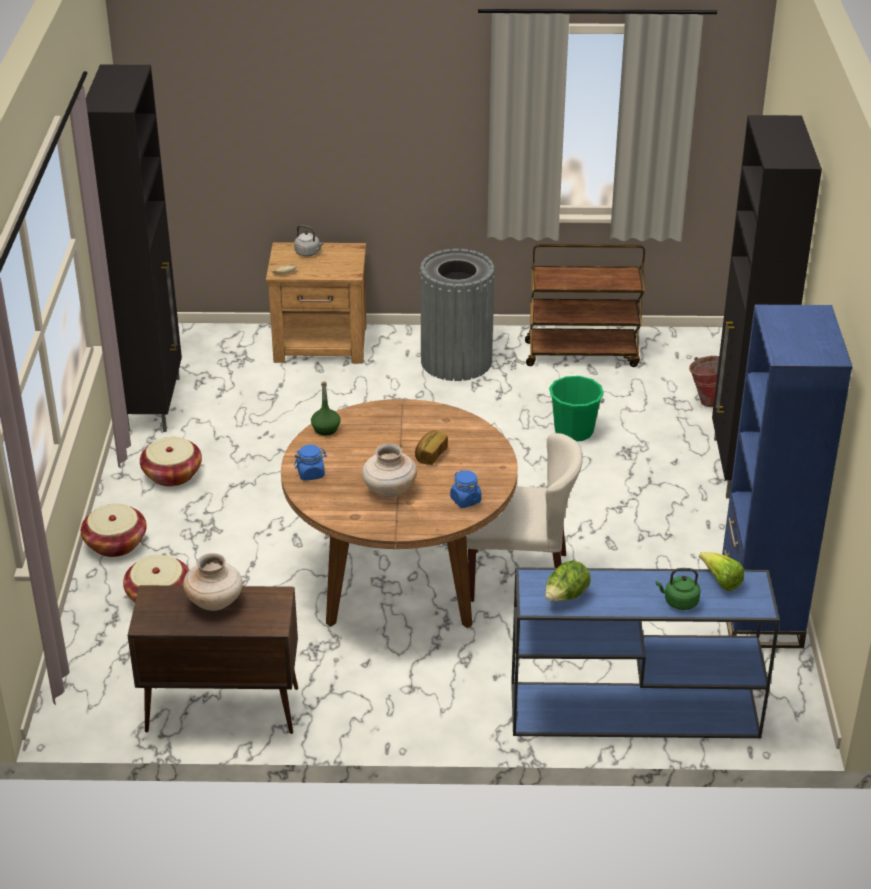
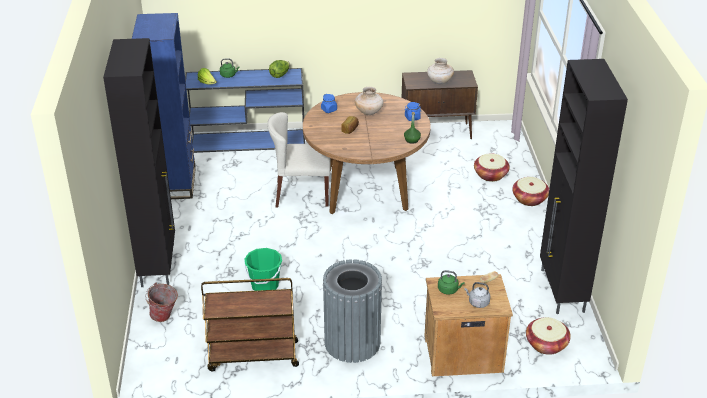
camera: 175 degrees right, 0 degrees up
basket [140,437,202,486] -> basket moved to [526,317,571,355]
none -> green kettle [438,270,465,294]

